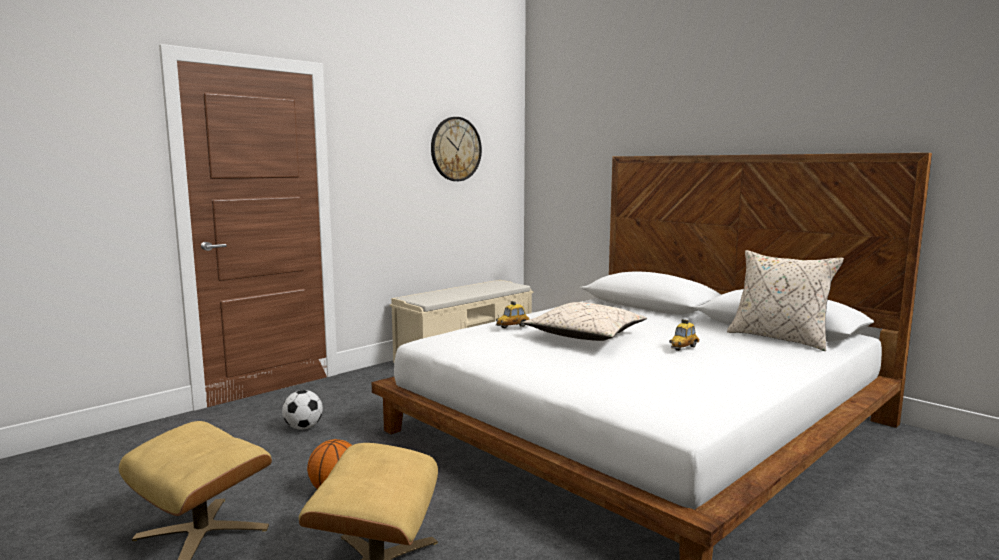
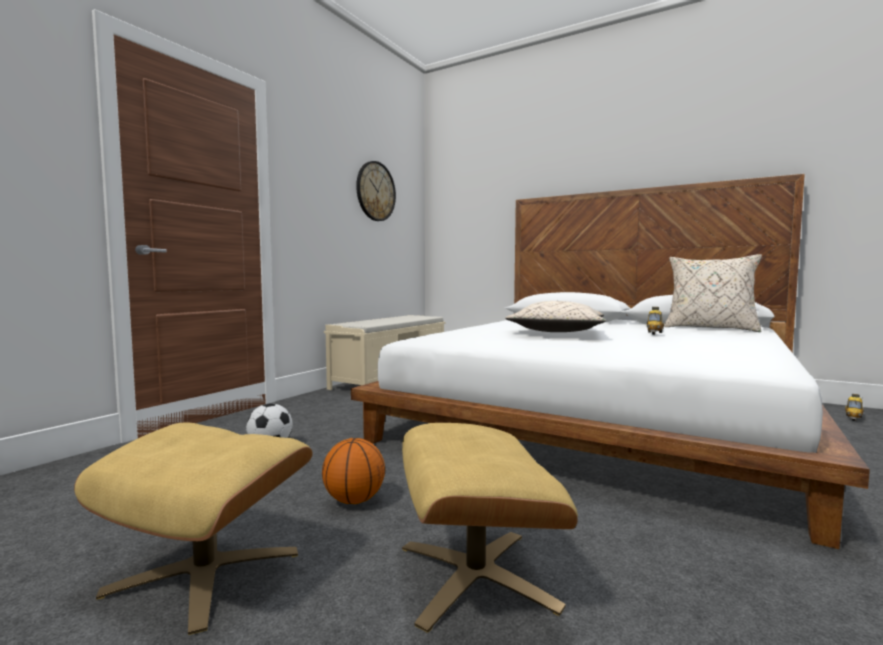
camera: 15 degrees left, 5 degrees down
toy car [496,301,529,328] -> toy car moved to [845,394,864,421]

